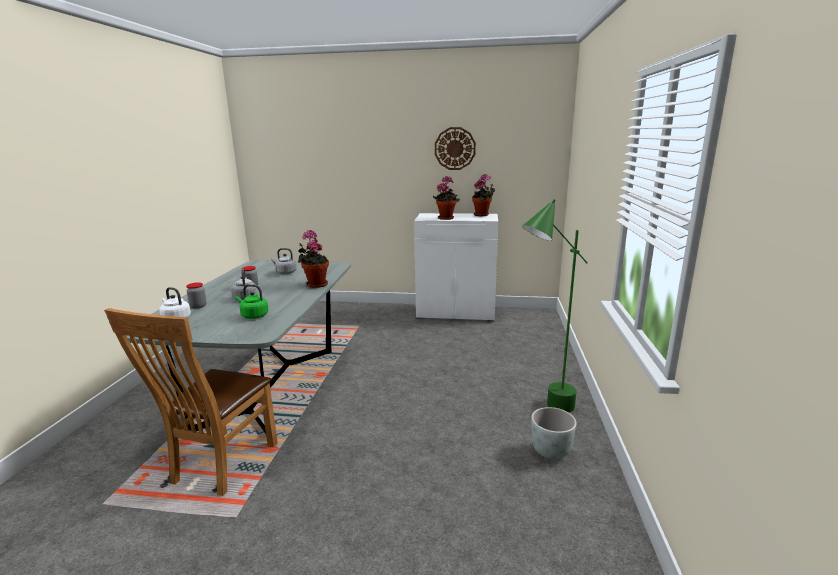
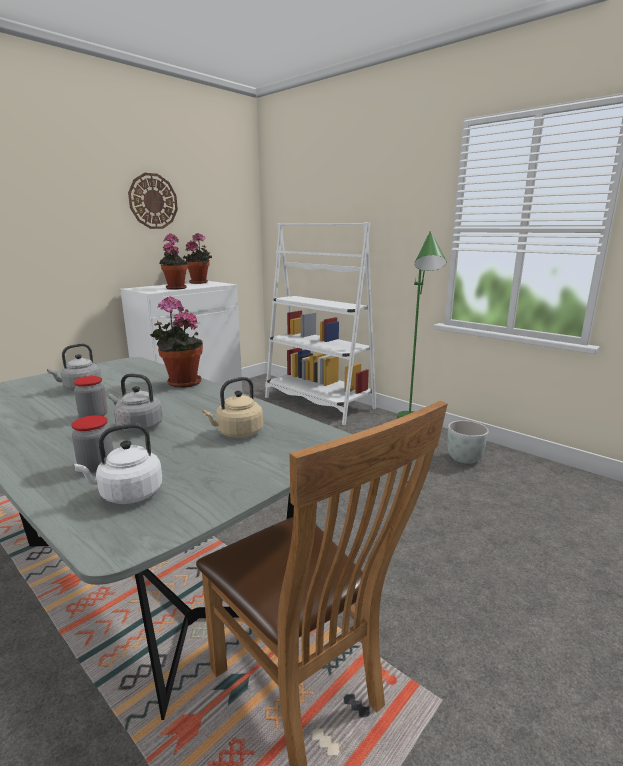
camera: 55 degrees left, 0 degrees up
green kettle [236,284,269,319] -> beige kettle [202,377,263,438]
none -> white bookcase [265,222,376,425]

